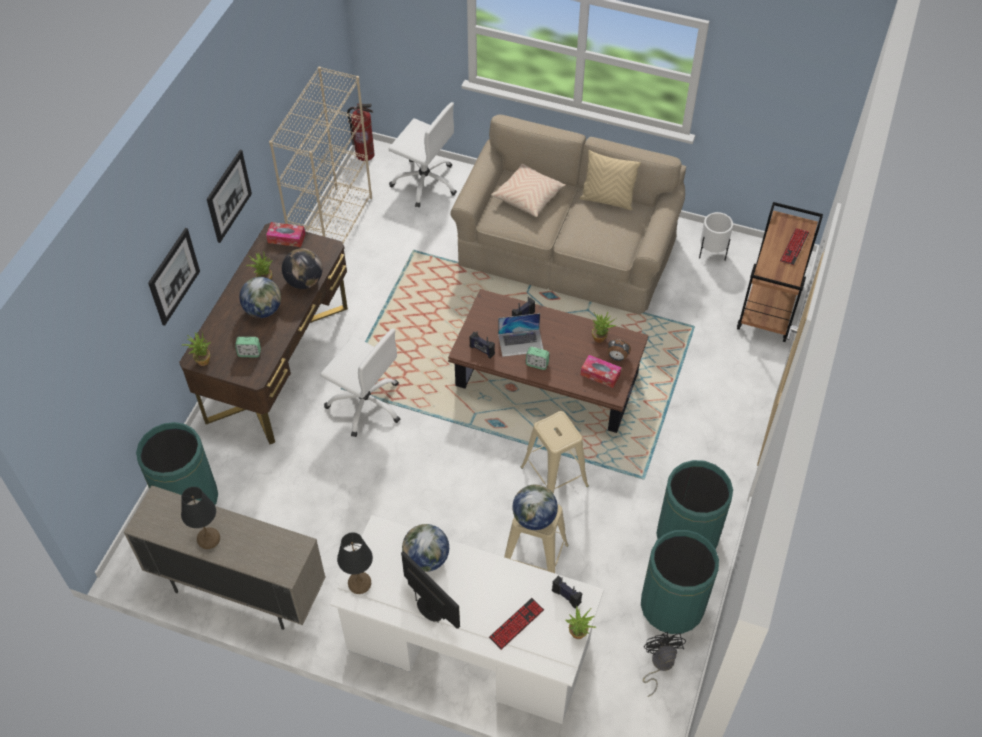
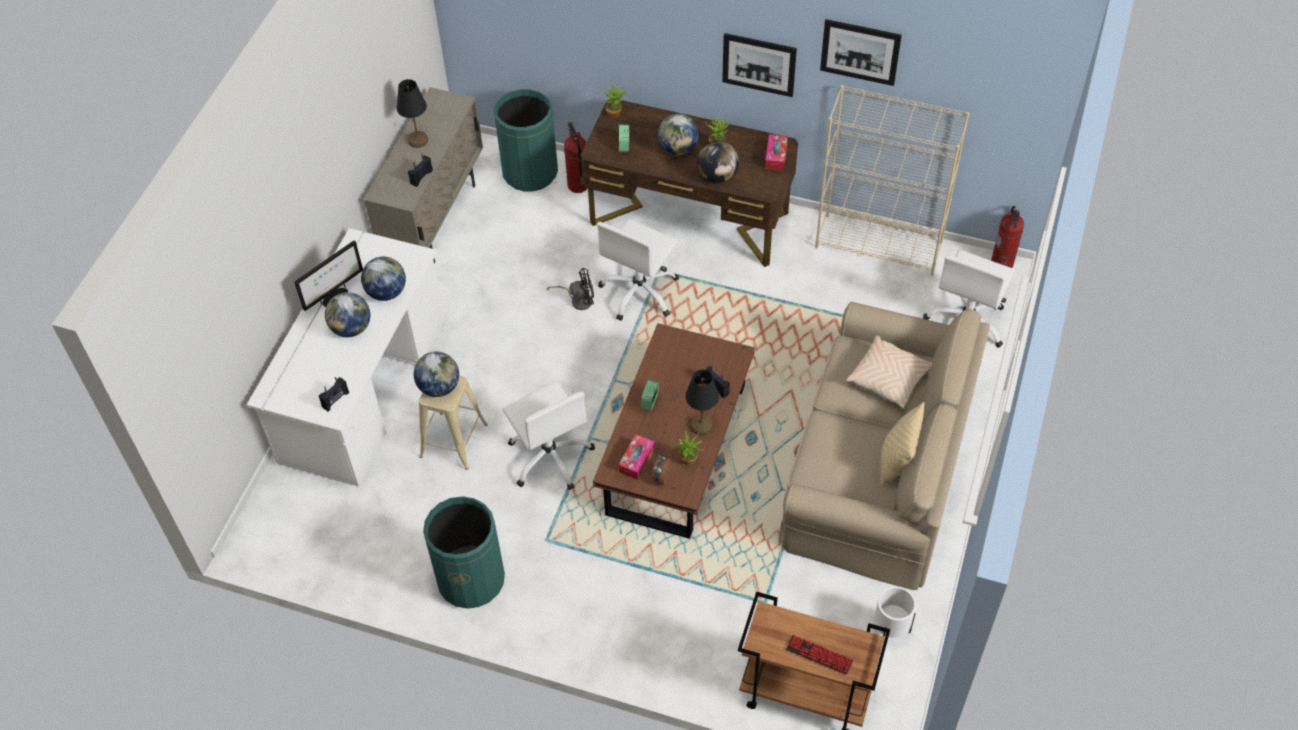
camera: 90 degrees right, 0 degrees up
picture [148,228,200,326] -> picture moved to [820,19,902,86]
black table lamp [337,532,373,594] -> black table lamp moved to [685,369,719,435]
radio [469,331,495,359] -> radio moved to [408,154,433,187]
keyboard [489,598,544,650] -> none
laptop [498,313,544,357] -> none
beige stool [521,411,589,494] -> white office chair [502,381,595,490]
potted plant [565,606,596,639] -> none
green trash can [641,530,719,634] -> none
black fan [643,632,686,697] -> black fan moved to [547,268,594,310]
none -> globe [325,292,370,337]
none -> fire extinguisher [564,122,588,193]

